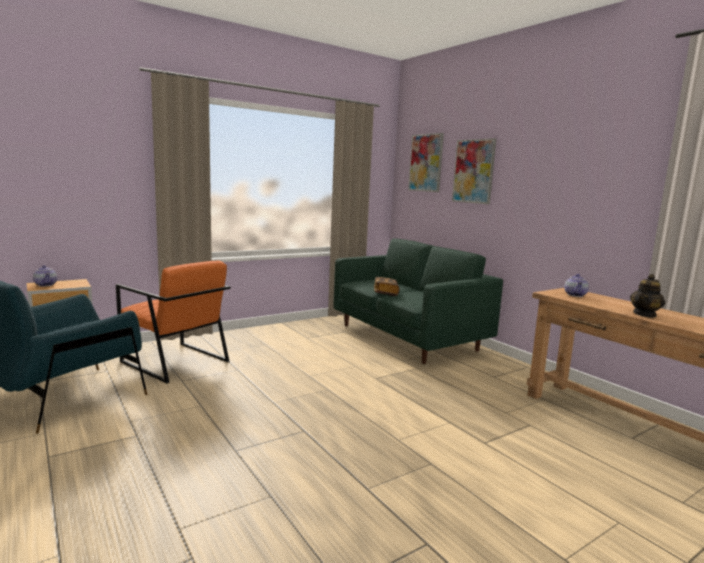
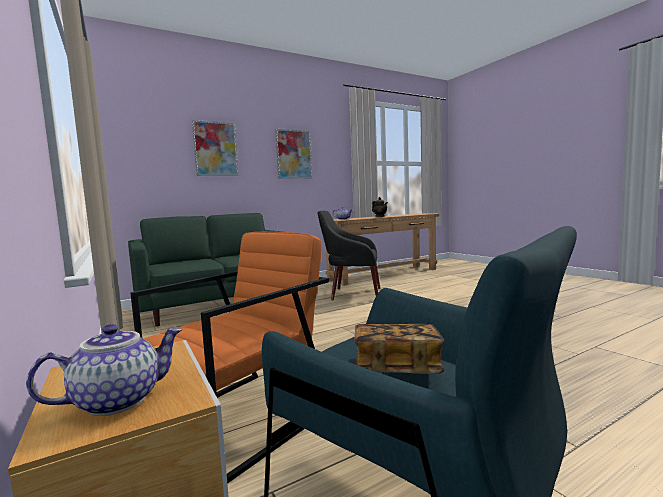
camera: 85 degrees left, 5 degrees down
book [374,277,399,296] -> book moved to [354,323,445,374]
picture [408,133,444,192] -> picture moved to [275,129,312,178]
none -> black armchair [318,211,380,301]

